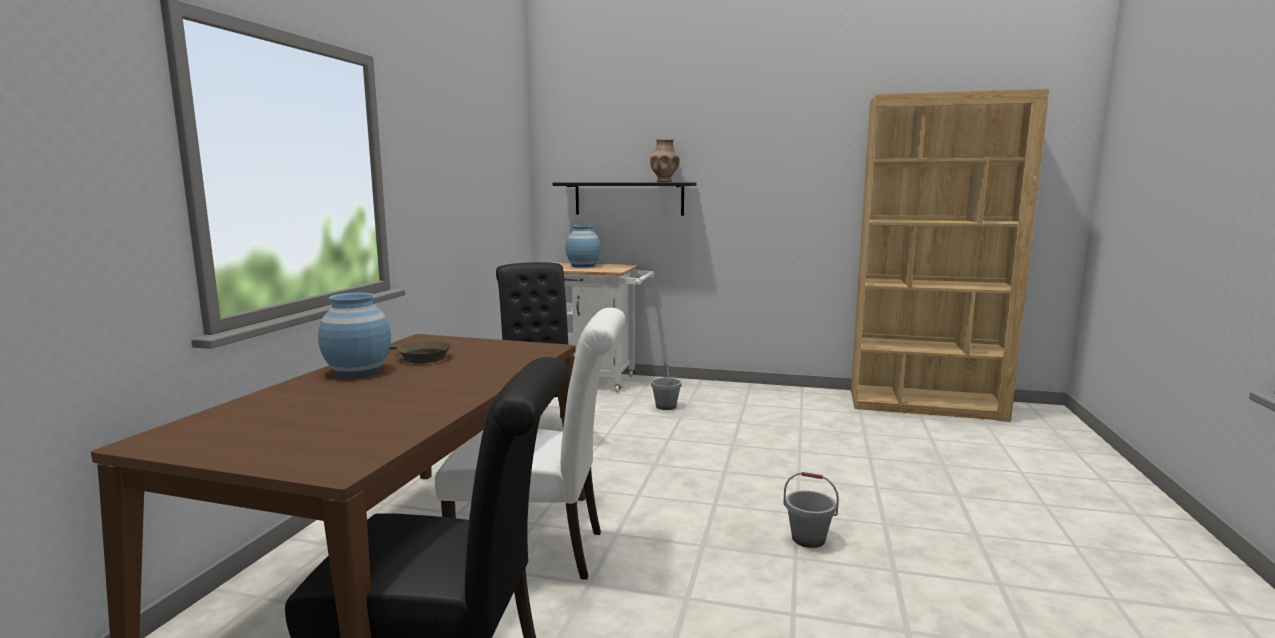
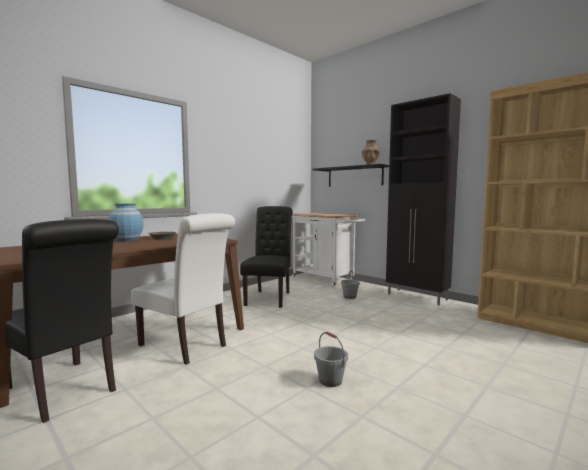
camera: 30 degrees right, 5 degrees down
blue vase [565,225,601,268] -> none
none -> black cabinet [386,93,461,305]

